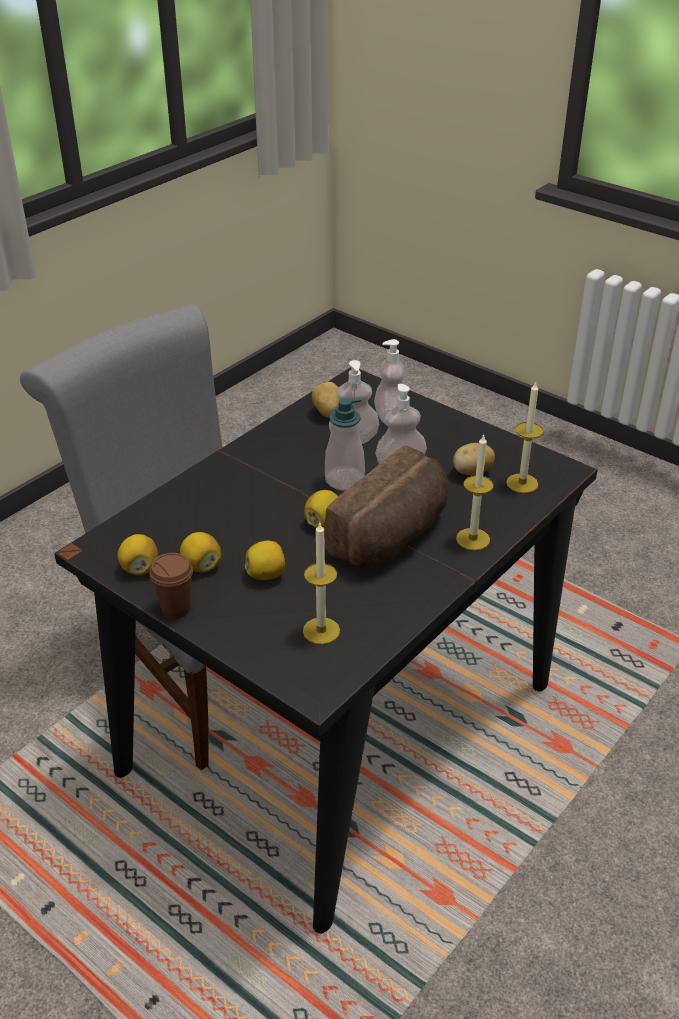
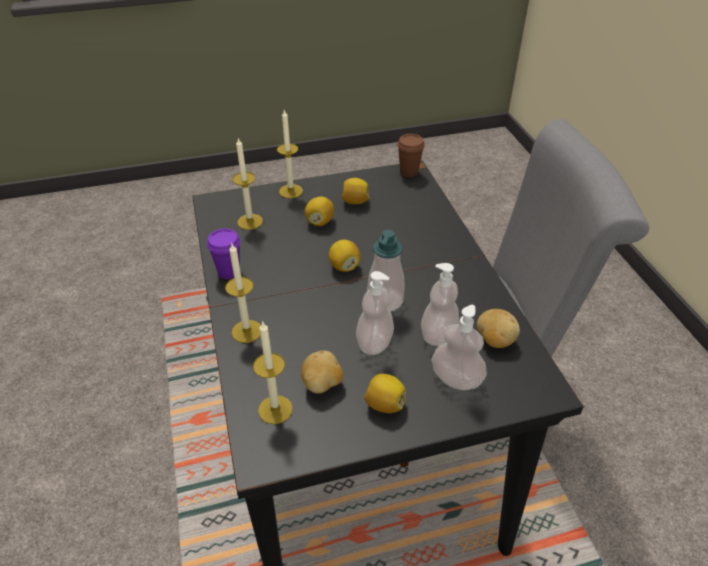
camera: 125 degrees right, 5 degrees up
lemon [118,534,158,575] -> lemon moved to [364,374,406,413]
brown cup [149,553,193,619] -> brown cup moved to [397,134,425,177]
bread [325,446,449,568] -> none
none -> purple cup [207,228,241,279]
none -> candle [277,110,303,198]

